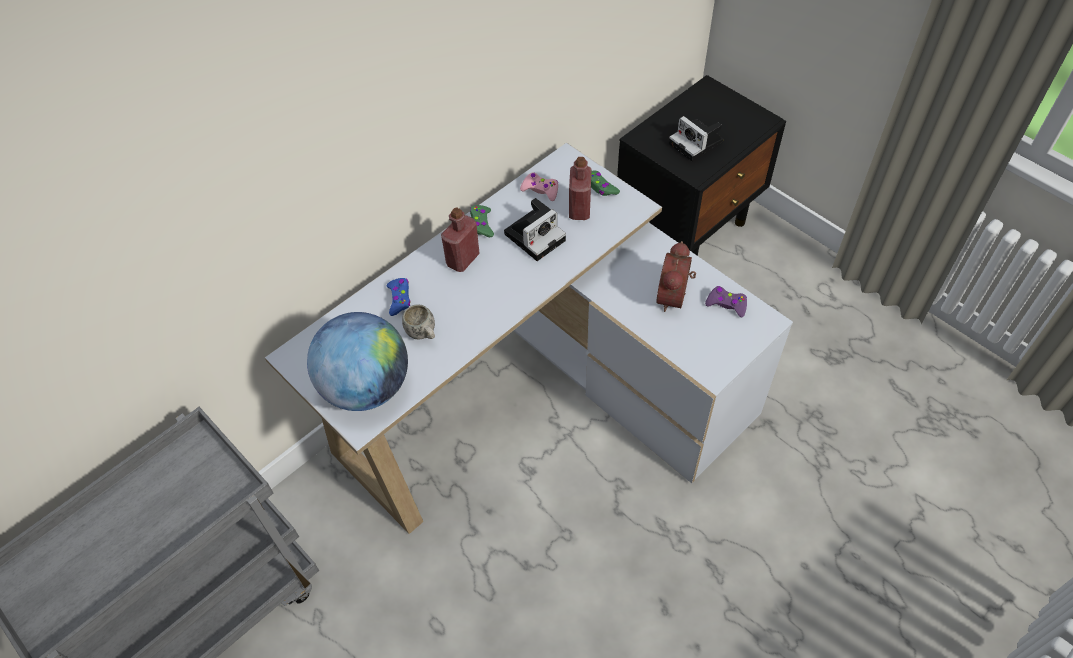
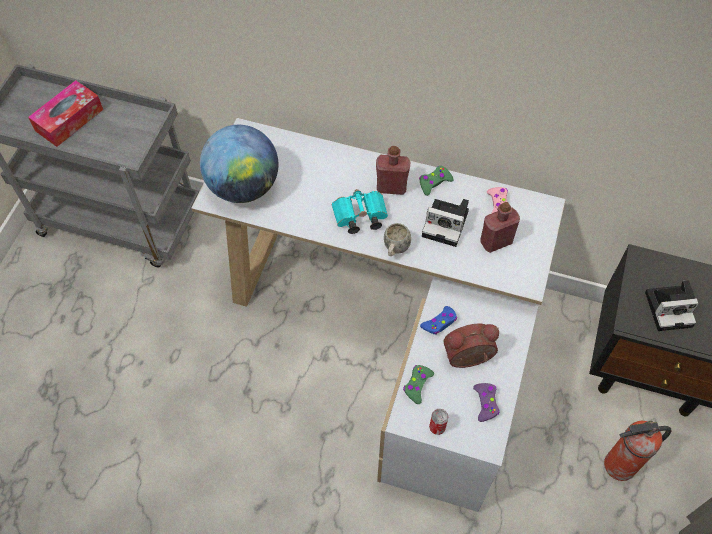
camera: 60 degrees right, 5 degrees up
blue game controller [387,278,411,316] -> blue game controller moved to [420,306,457,335]
white mug [402,304,435,340] -> white mug moved to [384,223,411,256]
green game controller [591,170,620,196] -> green game controller moved to [403,365,434,404]
camera [669,116,723,162] -> camera turned 120 degrees counterclockwise [645,280,699,331]
none -> tissue box [28,80,103,147]
none -> turquoise binoculars [332,189,388,234]
none -> can [429,409,448,435]
none -> fire extinguisher [604,421,672,481]

